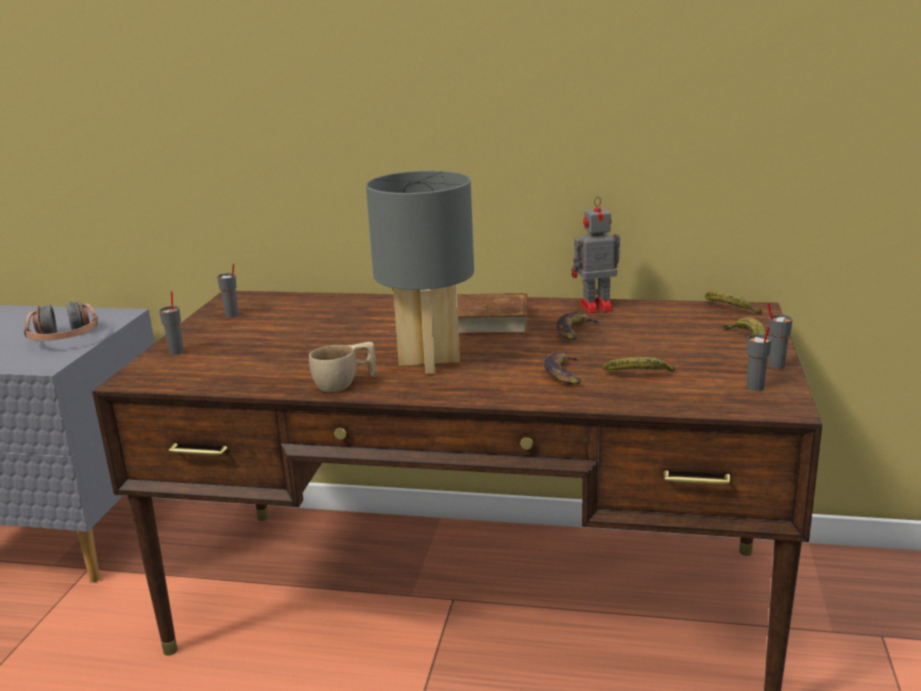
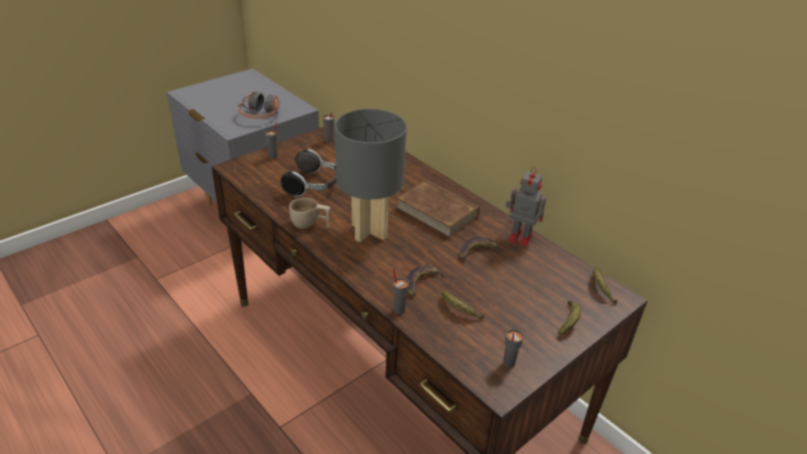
camera: 35 degrees right, 15 degrees up
grey cup [768,303,793,369] -> grey cup moved to [393,269,409,314]
none -> headphones [281,149,336,197]

